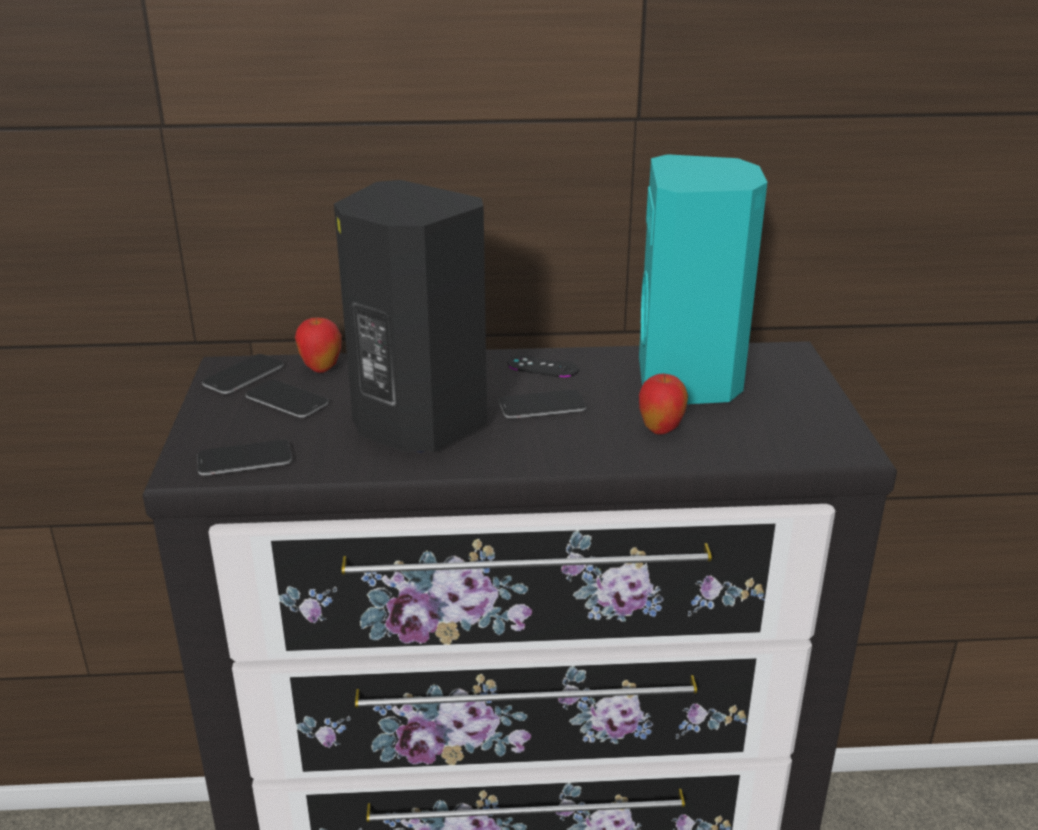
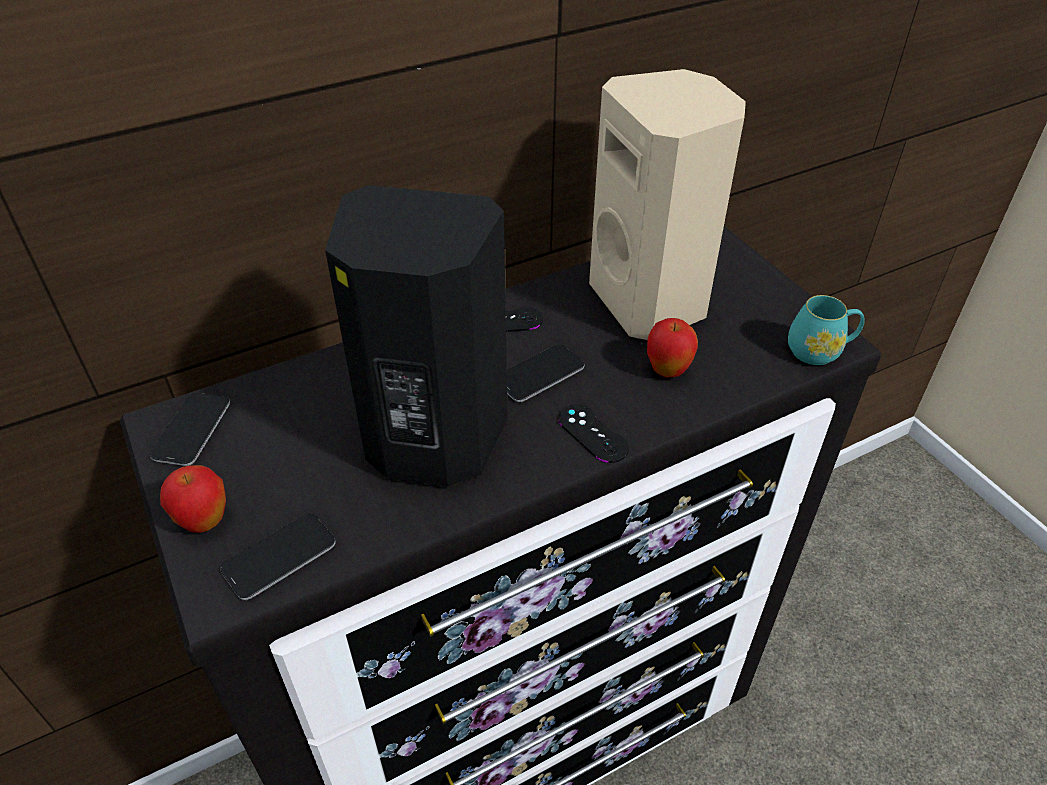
camera: 25 degrees left, 15 degrees up
phone [245,380,329,418] -> none
apple [295,317,342,373] -> apple moved to [160,465,226,533]
turquoise speaker [639,154,767,404] -> beige speaker [589,69,746,340]
none -> black game controller [558,404,629,463]
none -> turquoise mug [788,295,865,365]

